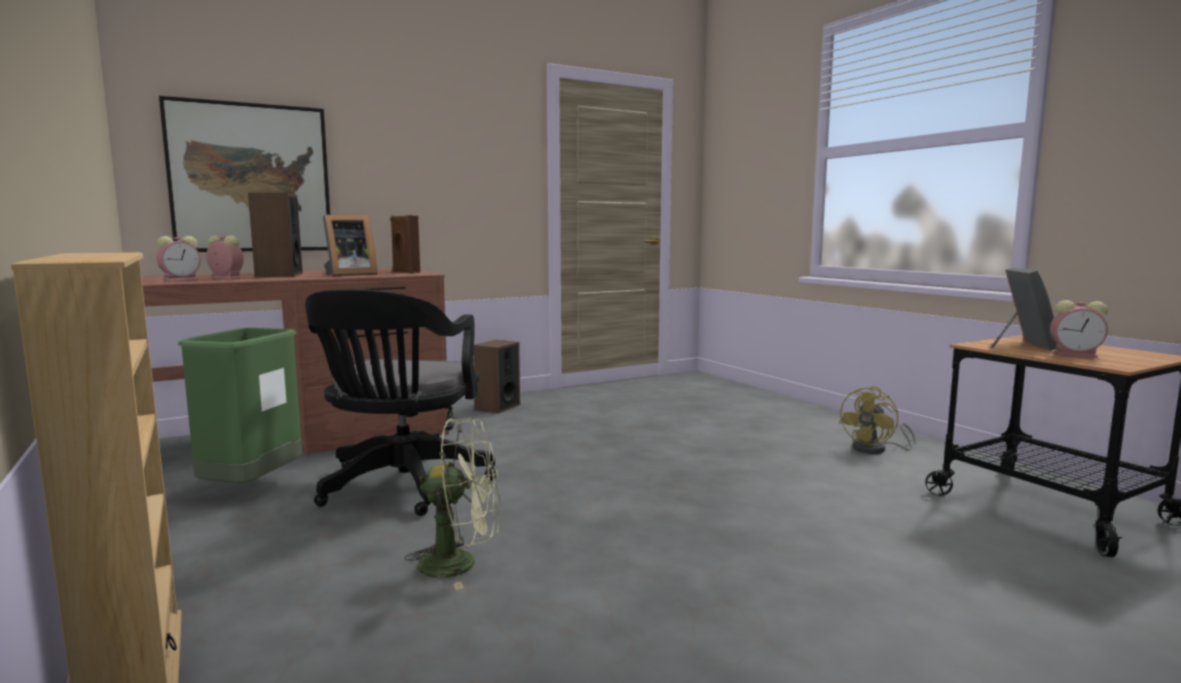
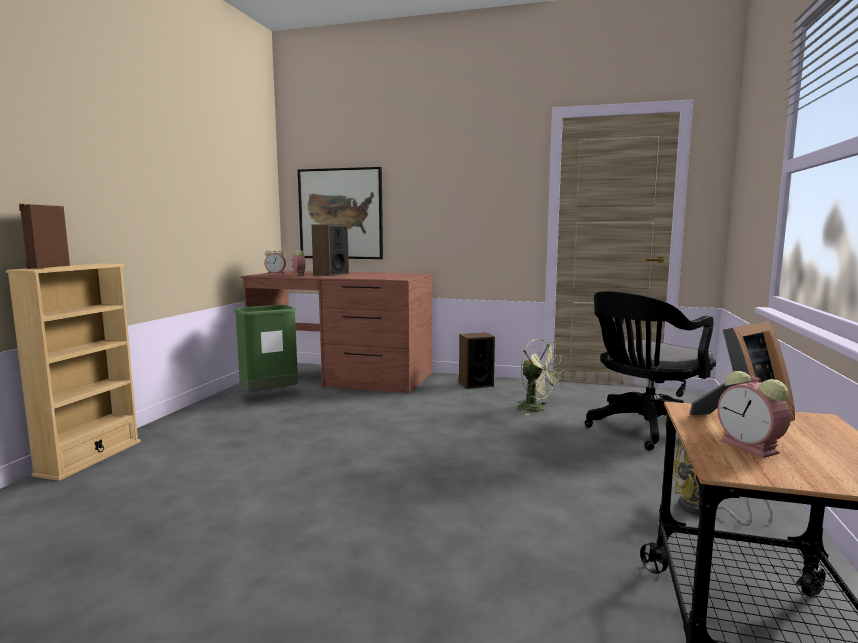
camera: 45 degrees right, 0 degrees up
black office chair [305,289,496,516] -> black office chair moved to [585,291,716,451]
picture frame [323,215,378,276] -> none
brown speaker [390,215,420,273] -> brown speaker moved to [19,204,70,269]
green fan [405,418,500,590] -> green fan moved to [517,339,565,415]

